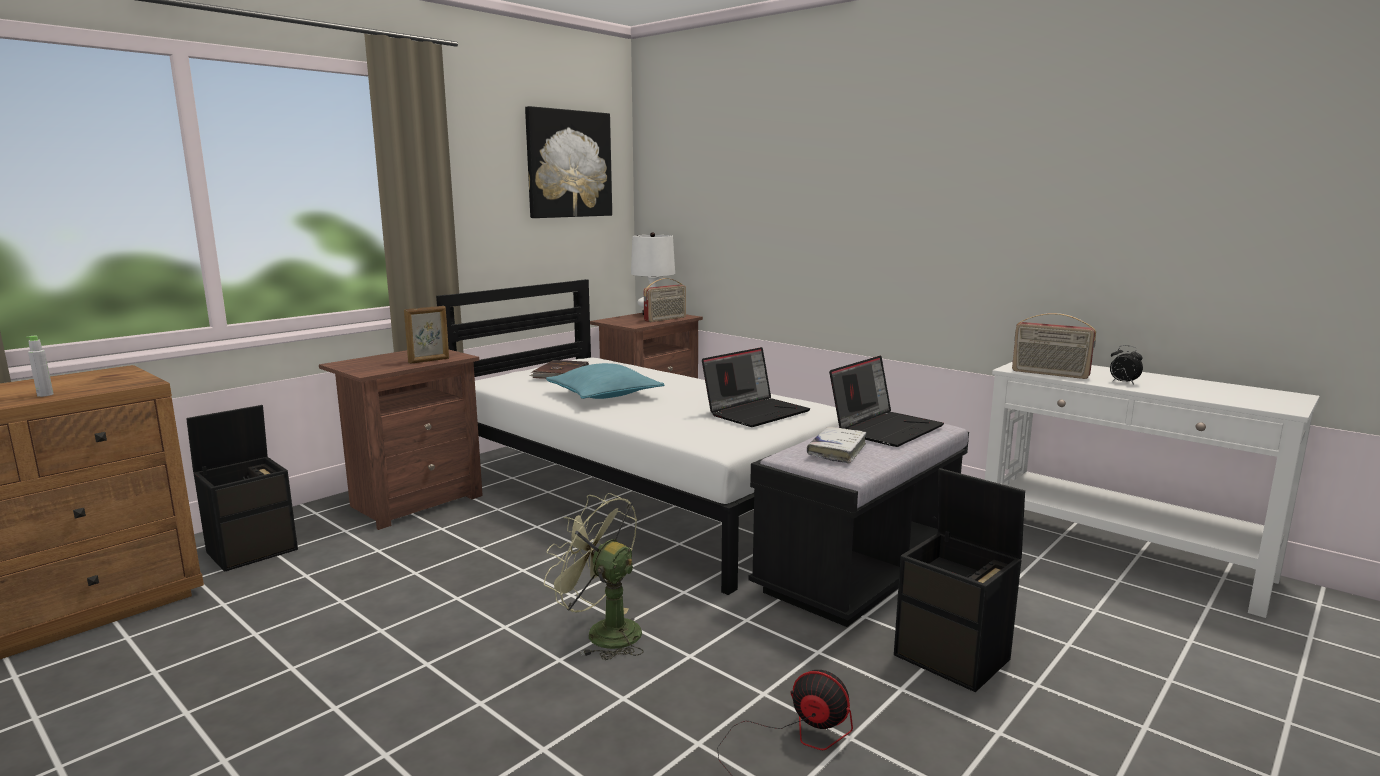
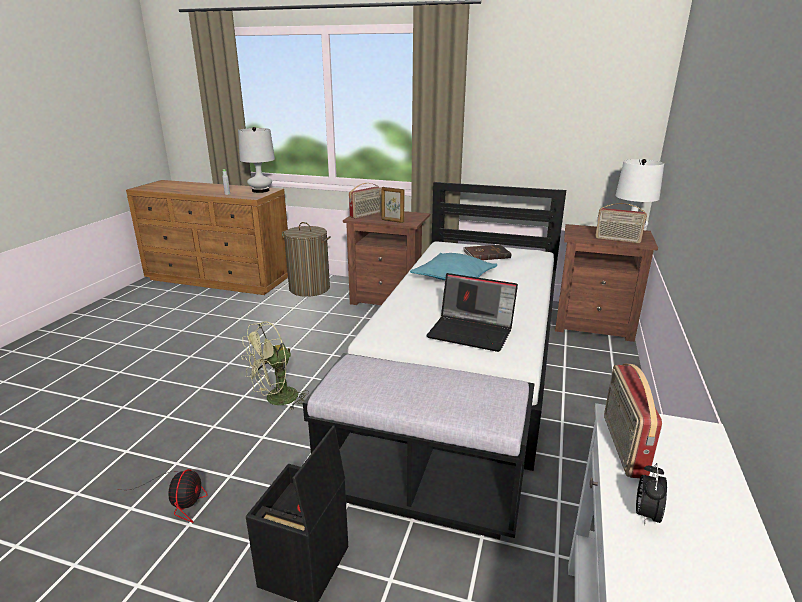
camera: 65 degrees right, 10 degrees up
black storage box [186,405,298,572] -> laundry basket [282,222,331,297]
picture [525,106,612,218] -> none
green fan [544,493,644,660] -> green fan turned 135 degrees counterclockwise [241,321,309,410]
white book [807,427,866,463] -> none
laptop [829,355,944,447] -> none
none -> white table lamp [238,127,275,193]
none -> radio [349,183,382,218]

